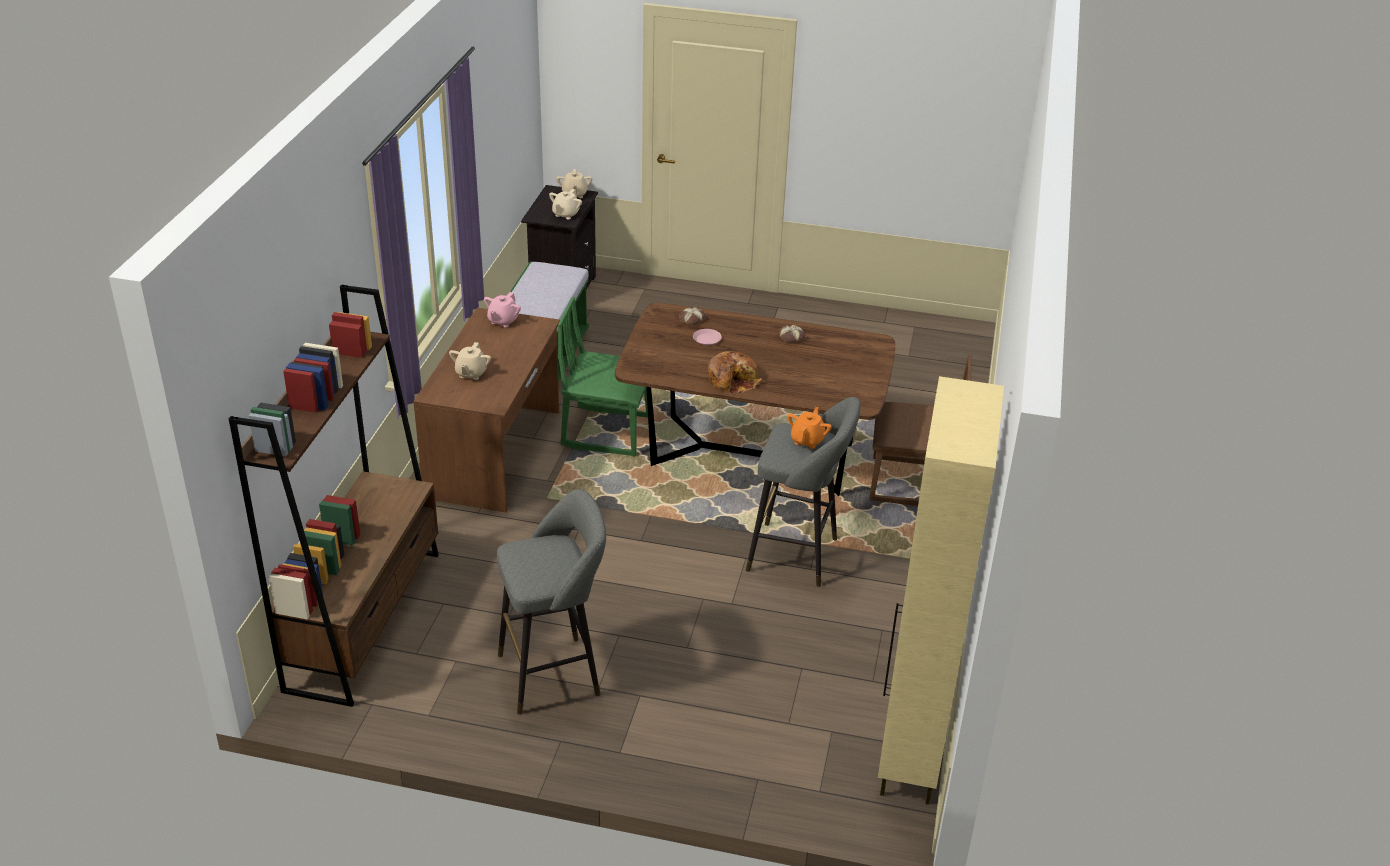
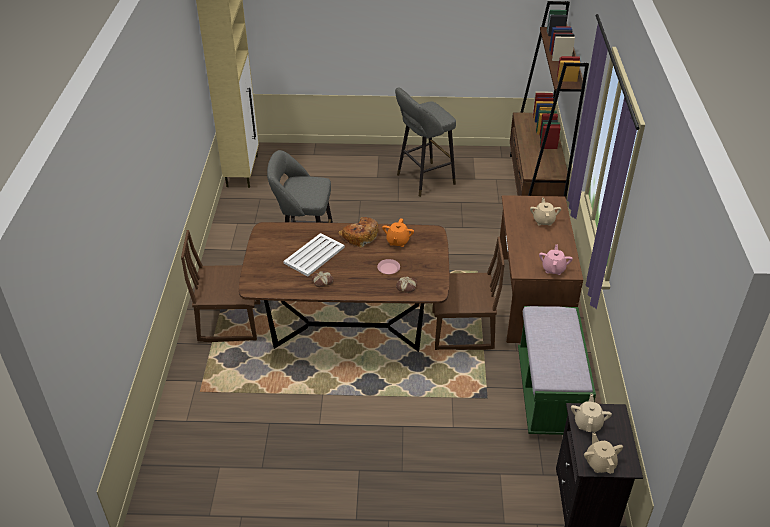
camera: 170 degrees right, 5 degrees up
green chair [558,297,648,457] -> brown chair [432,237,505,350]
orange teapot [787,407,832,449] -> orange teapot moved to [382,218,414,247]
none -> white tray [283,233,345,277]

